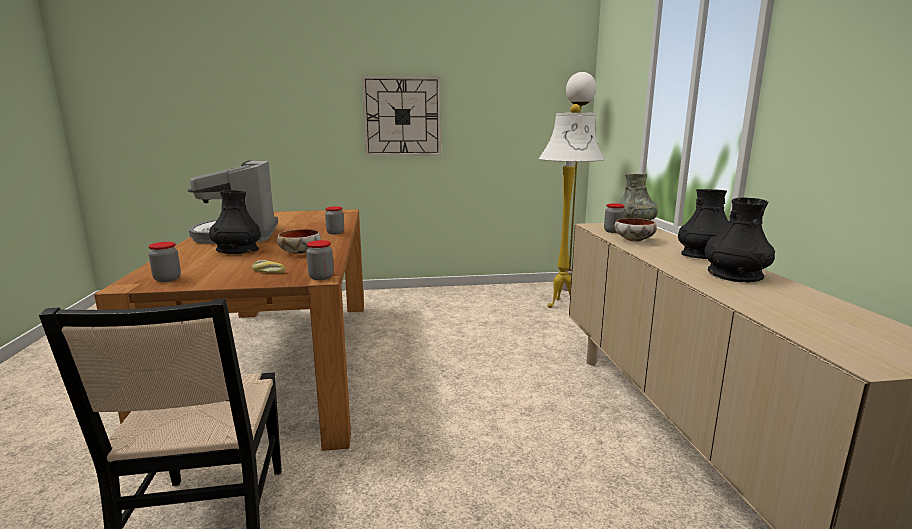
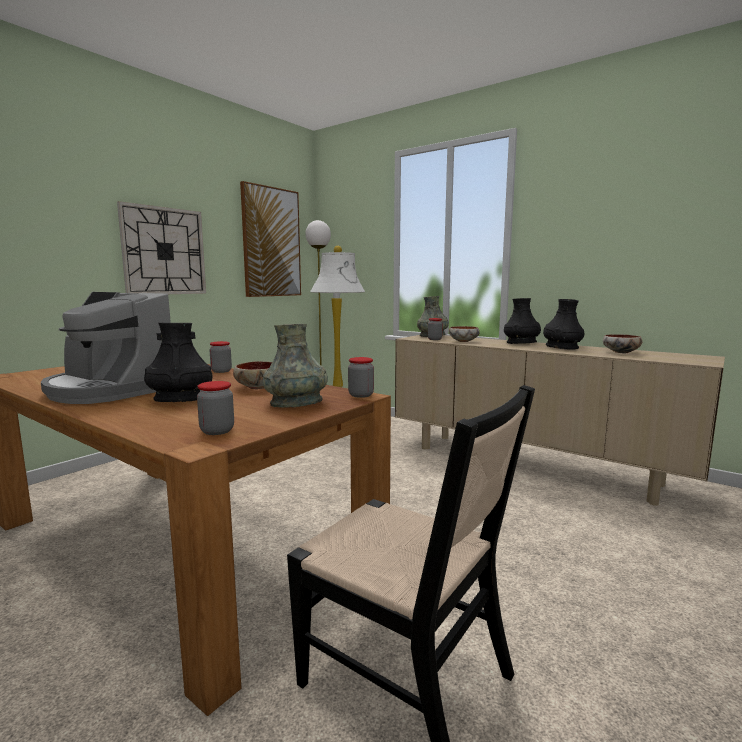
camera: 45 degrees left, 5 degrees down
bread [252,260,285,273] -> grey vase [263,324,328,407]
none -> picture [240,181,301,297]
none -> bowl [603,334,642,353]

